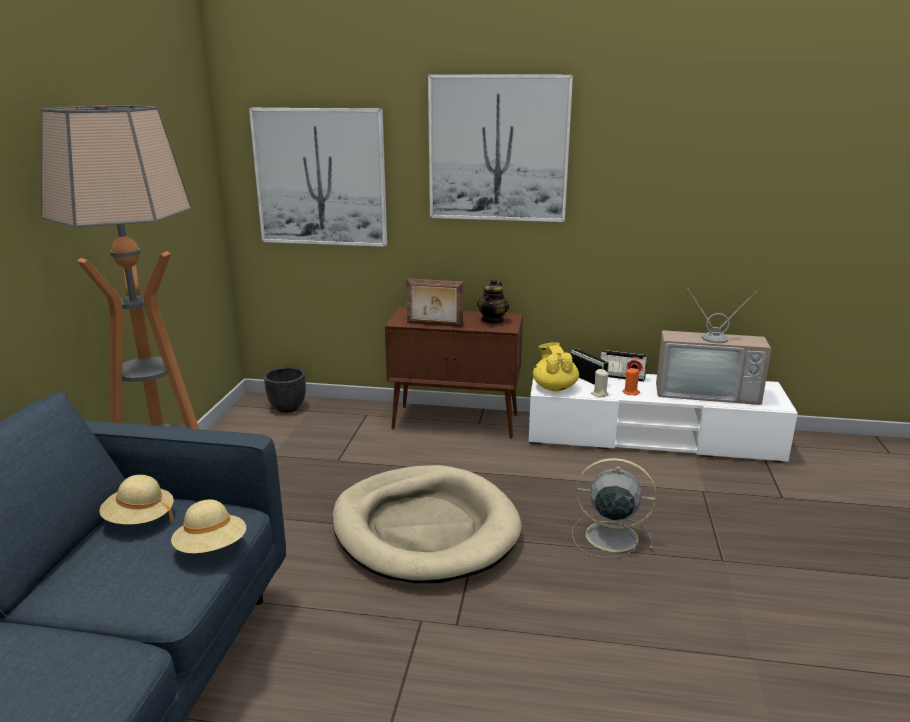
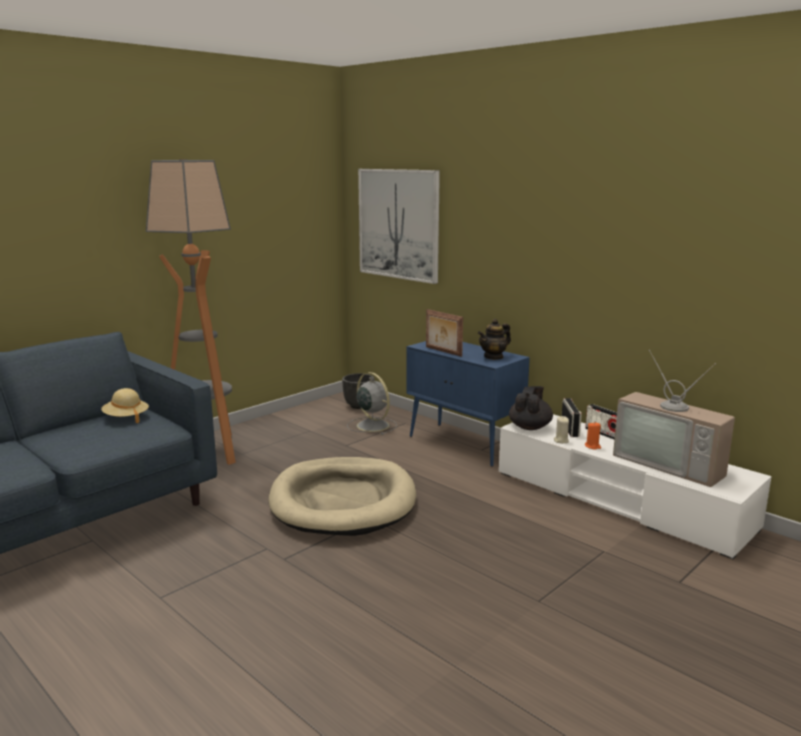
camera: 35 degrees right, 5 degrees down
beige hat [171,500,246,553] -> none
brown cabinet [385,307,523,438] -> blue cabinet [406,341,530,467]
picture [428,74,573,222] -> none
yellow teapot [533,342,579,391] -> black teapot [509,386,553,430]
grey fan [572,458,656,559] -> grey fan moved to [347,372,397,435]

